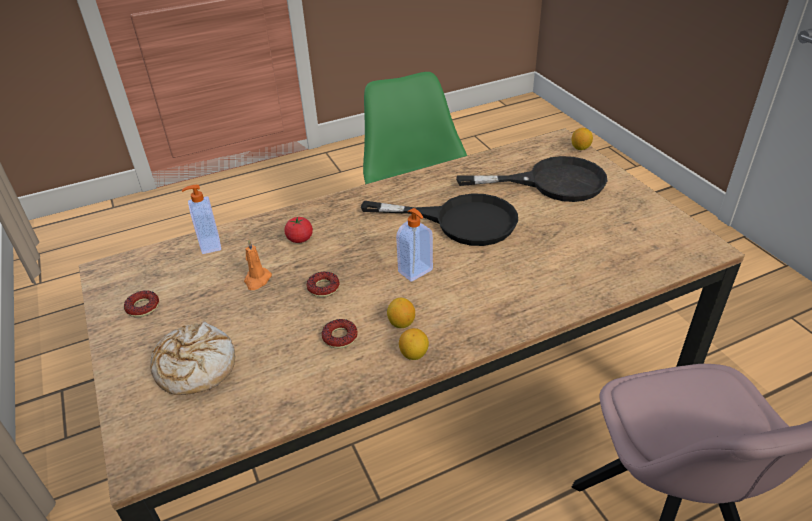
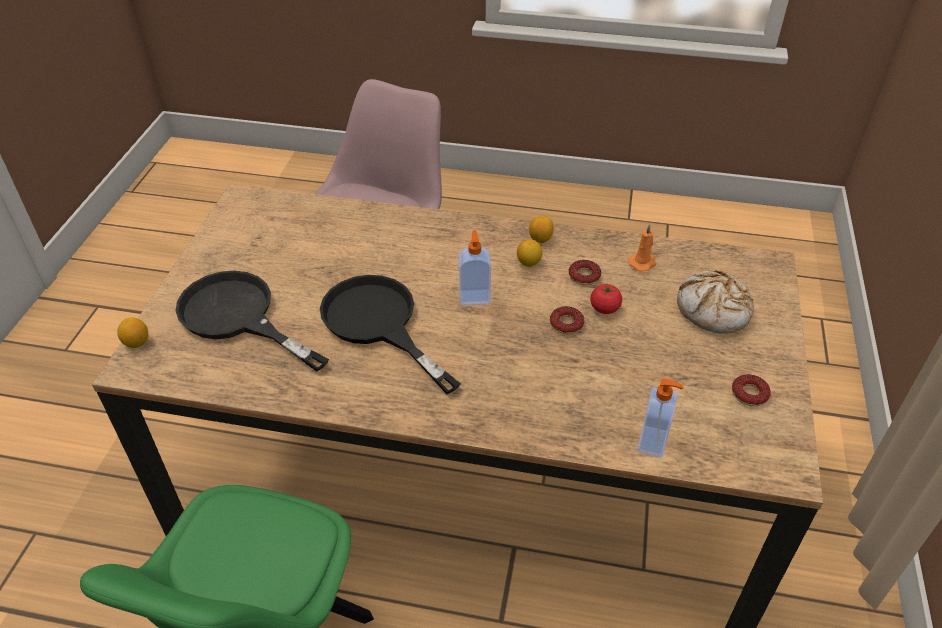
camera: 145 degrees left, 5 degrees up
orange candle [244,240,272,290] -> orange candle moved to [628,224,656,272]
tomato [284,217,313,243] -> tomato moved to [590,284,622,314]

